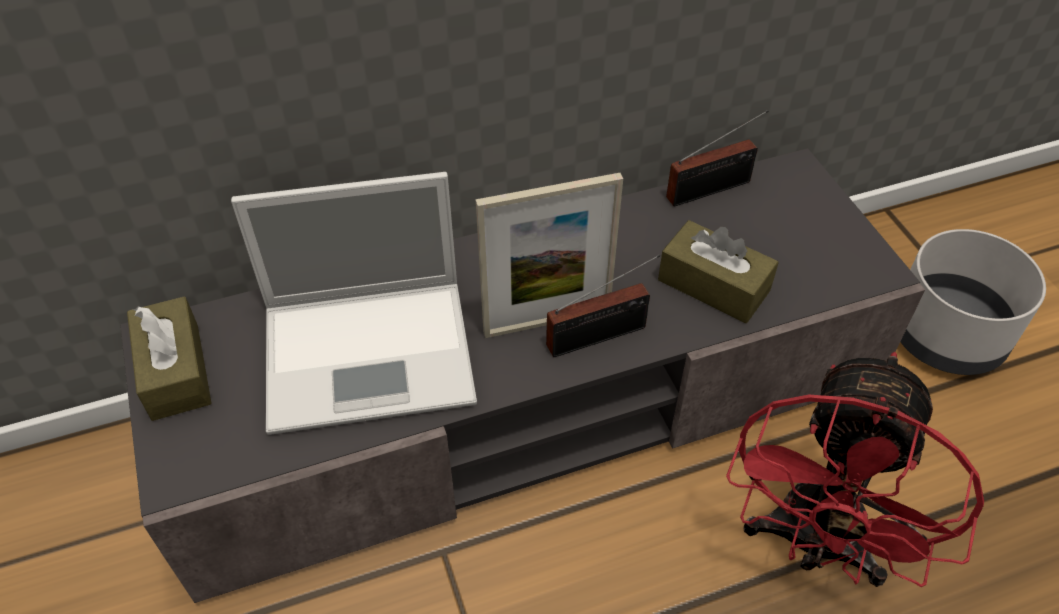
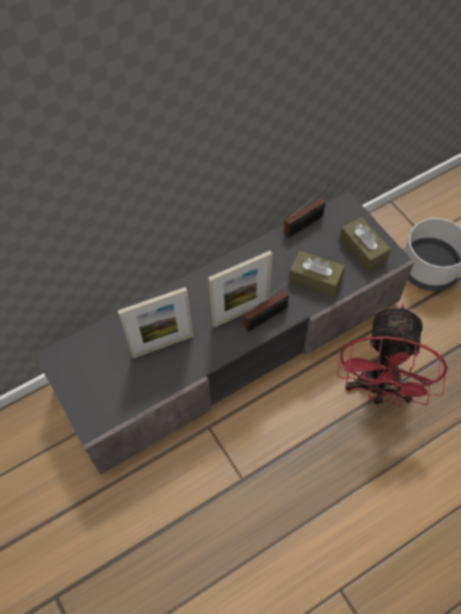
camera: 10 degrees left, 10 degrees up
brown tissue box [127,296,212,421] -> brown tissue box moved to [339,217,391,272]
laptop [231,172,477,435] -> picture frame [118,287,194,358]

